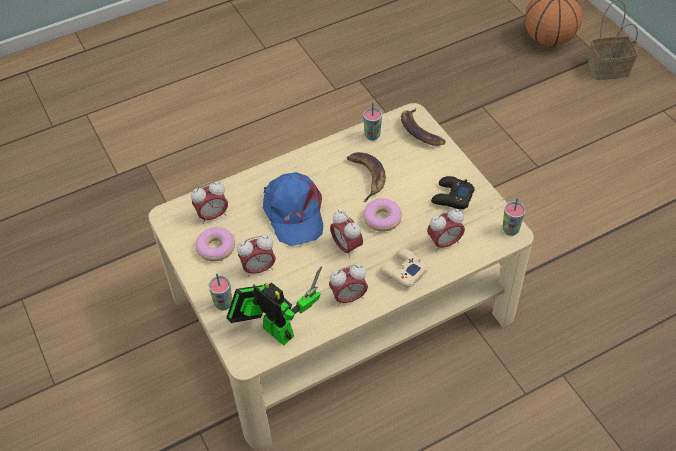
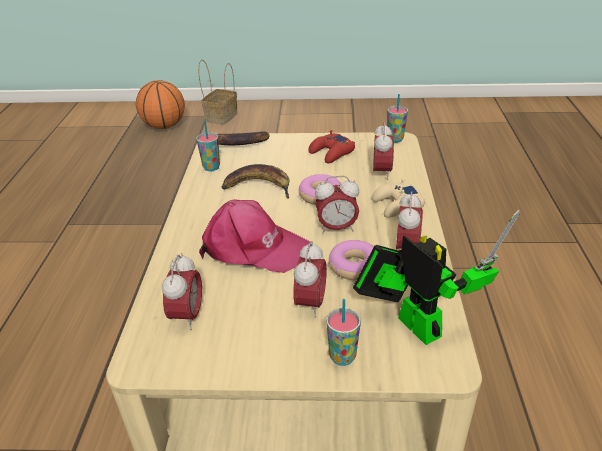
camera: 60 degrees left, 15 degrees down
donut [196,227,235,261] -> donut moved to [329,240,374,280]
toy robot [226,266,322,346] -> toy robot turned 75 degrees clockwise [353,210,520,345]
blue cap [263,172,323,246] -> pink cap [199,199,310,273]
black game controller [431,176,475,209] -> red game controller [308,130,355,163]

